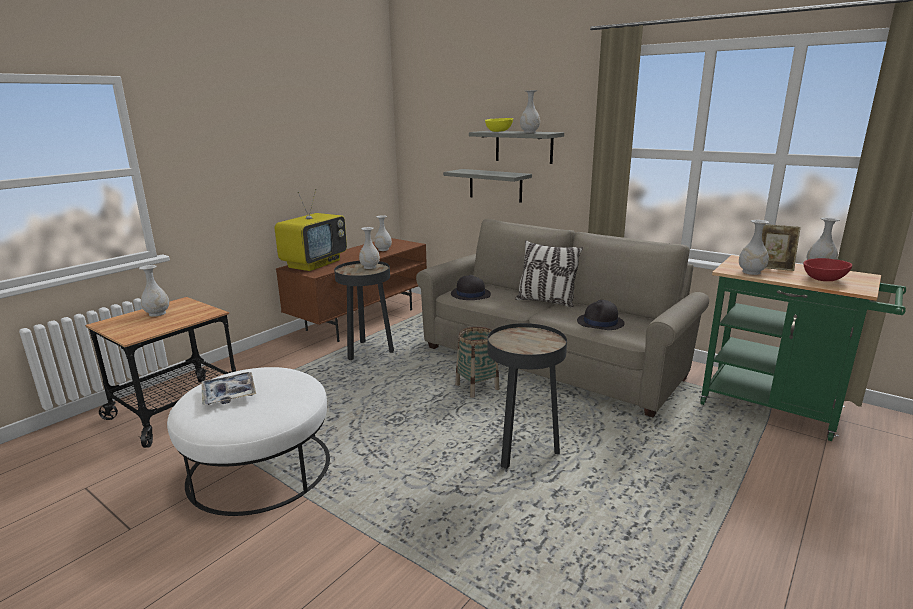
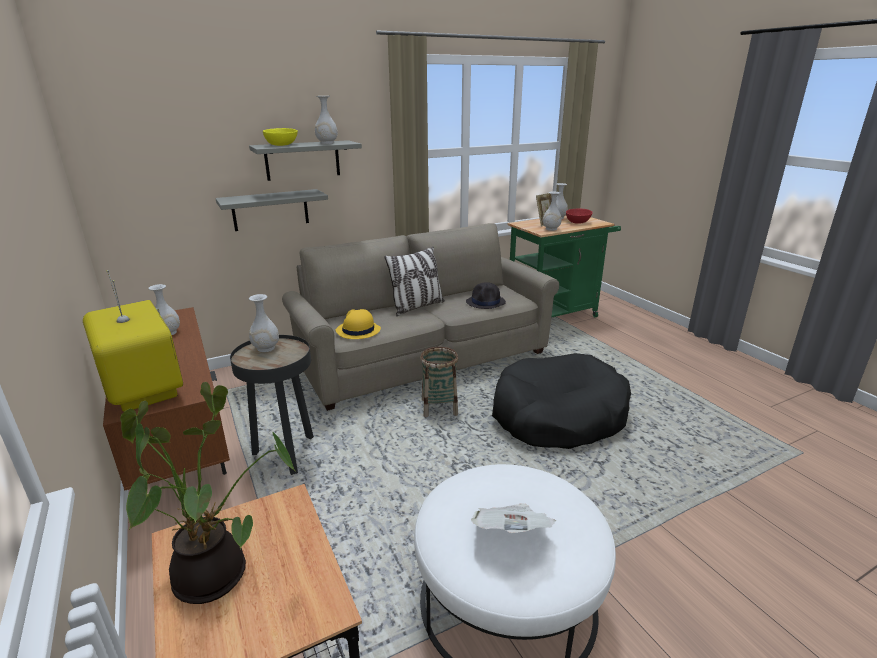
camera: 65 degrees left, 5 degrees up
white vase [139,265,169,317] -> potted plant [120,382,296,604]
tray [202,372,256,405] -> newspaper [471,503,556,533]
black hat [451,275,491,300] -> yellow hat [336,309,381,339]
black side table [487,323,567,469] -> black dog bed [492,353,631,449]

